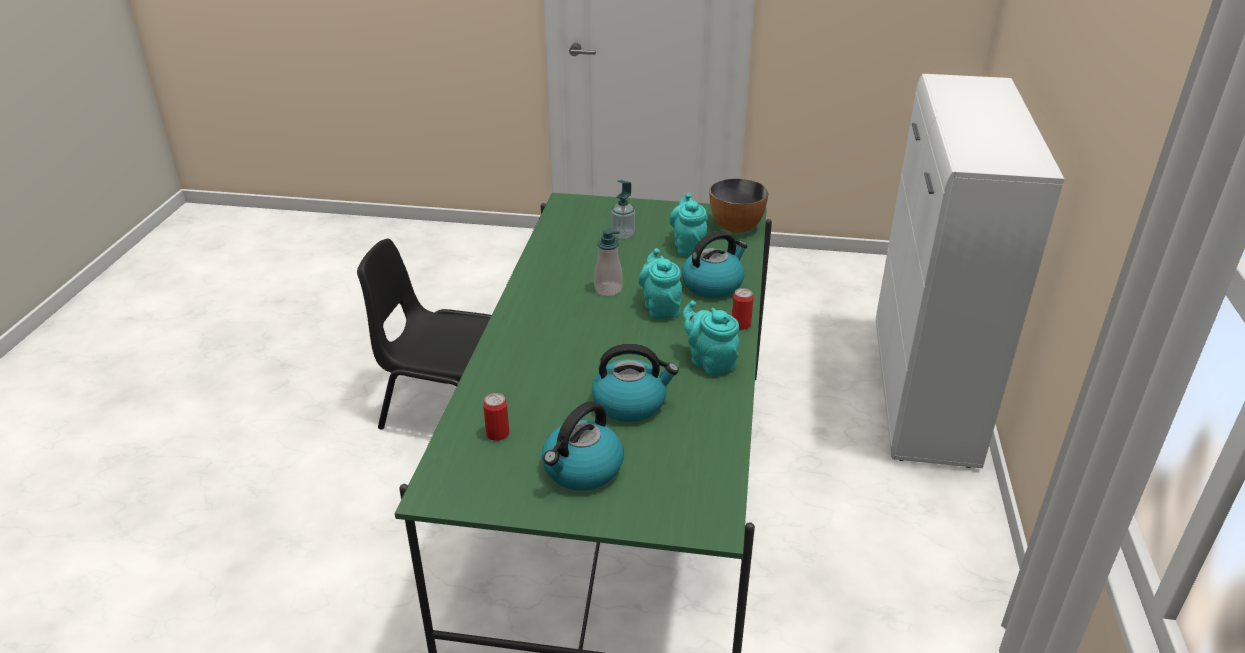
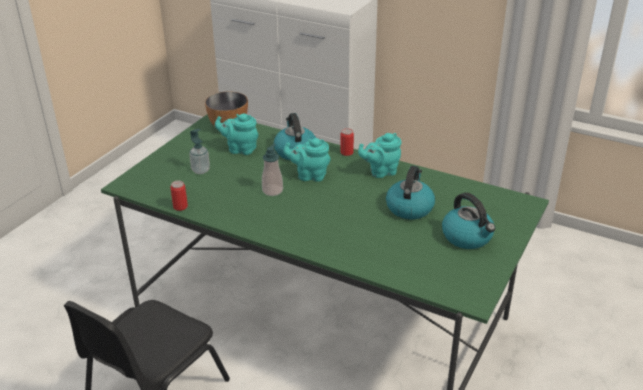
camera: 70 degrees left, 0 degrees up
can [483,393,509,441] -> can moved to [171,181,188,211]

